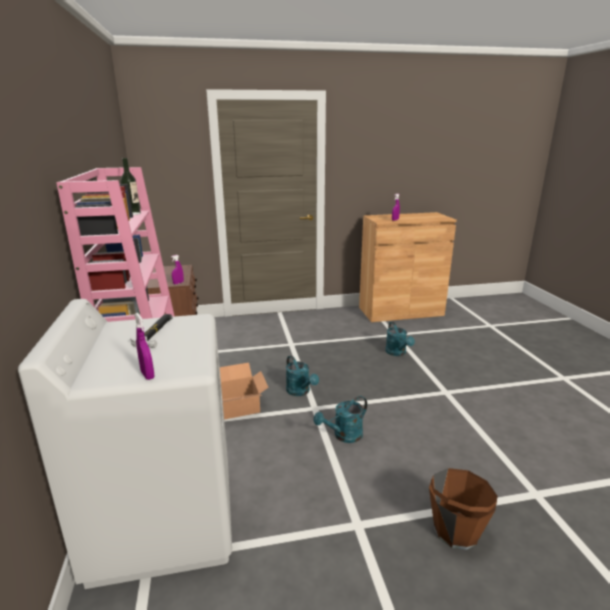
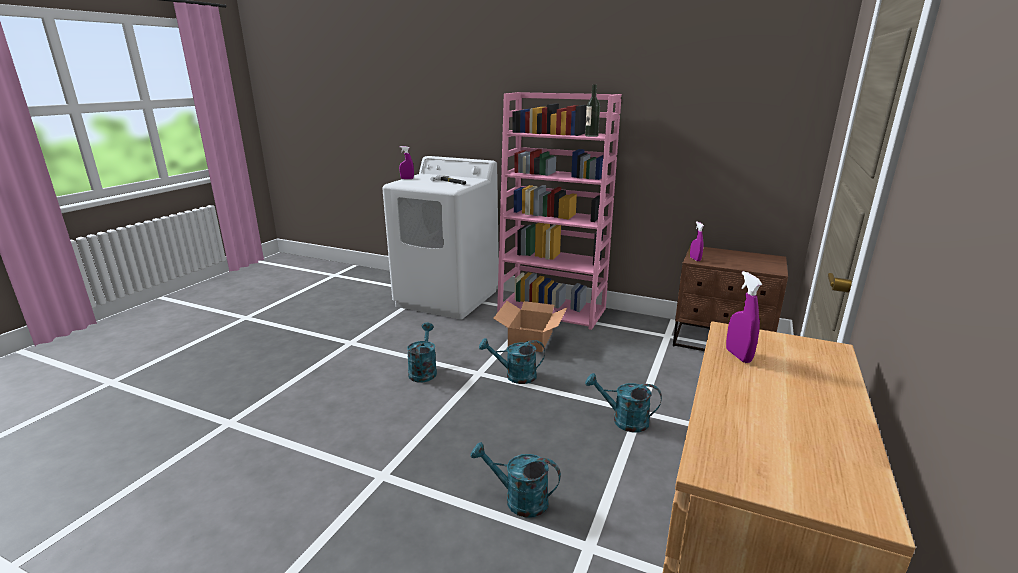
camera: 125 degrees right, 0 degrees up
brown bucket [429,468,498,550] -> none
none -> turquoise watering can [585,373,662,432]

